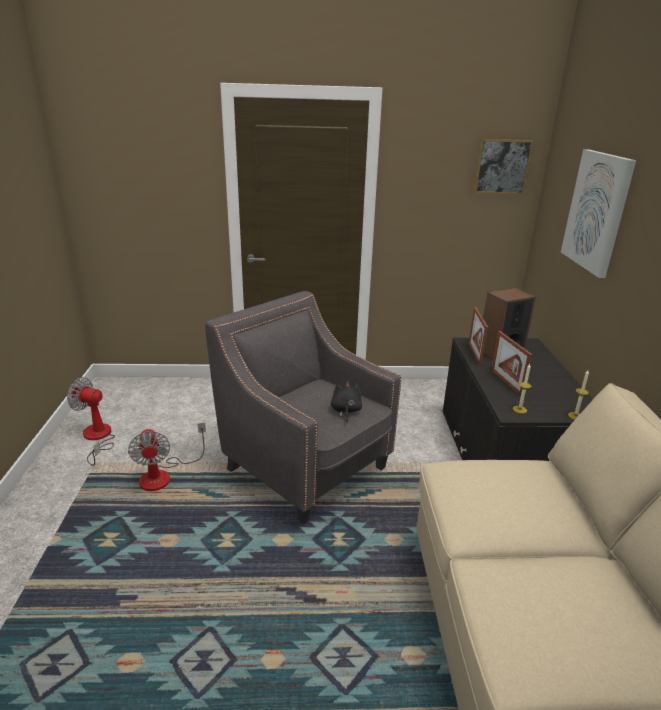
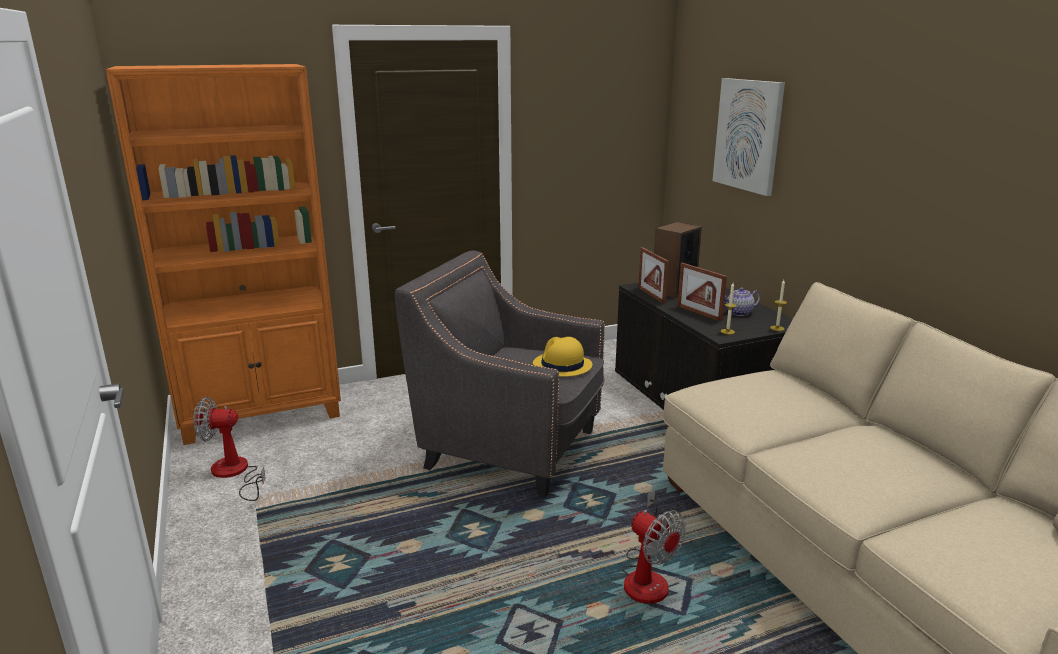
camera: 20 degrees left, 5 degrees down
fan [128,423,206,491] -> fan moved to [622,490,686,604]
black plush toy [331,381,362,422] -> yellow hat [533,337,592,377]
picture [474,139,534,194] -> none
none -> orange bookcase [106,64,341,445]
none -> teapot [724,288,760,316]

